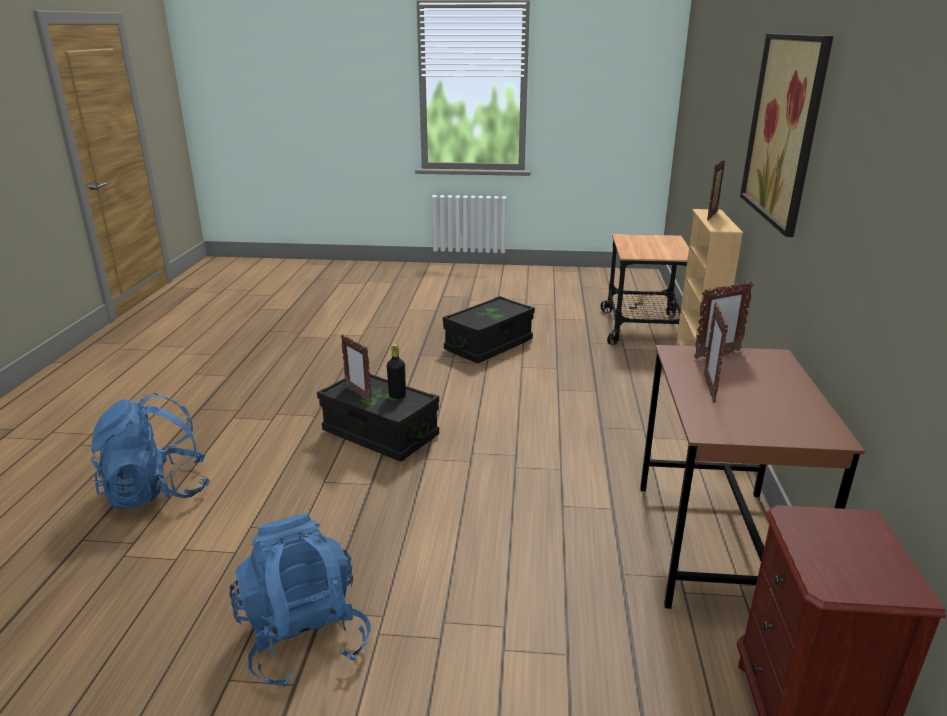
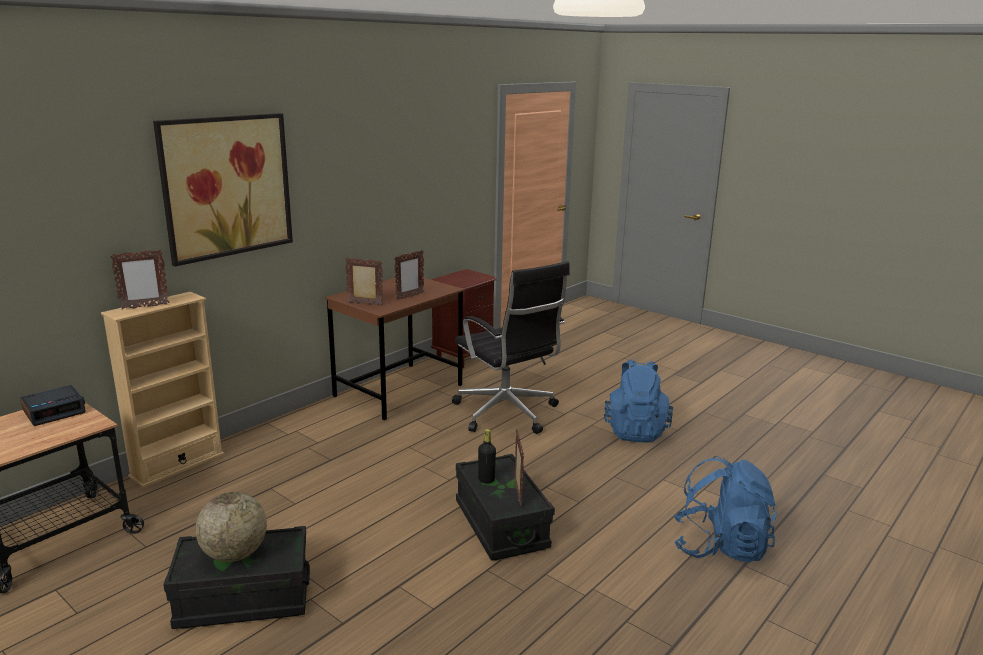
camera: 145 degrees left, 5 degrees down
none -> alarm clock [20,385,86,426]
none -> globe [195,492,267,562]
none -> black office chair [452,261,570,434]

